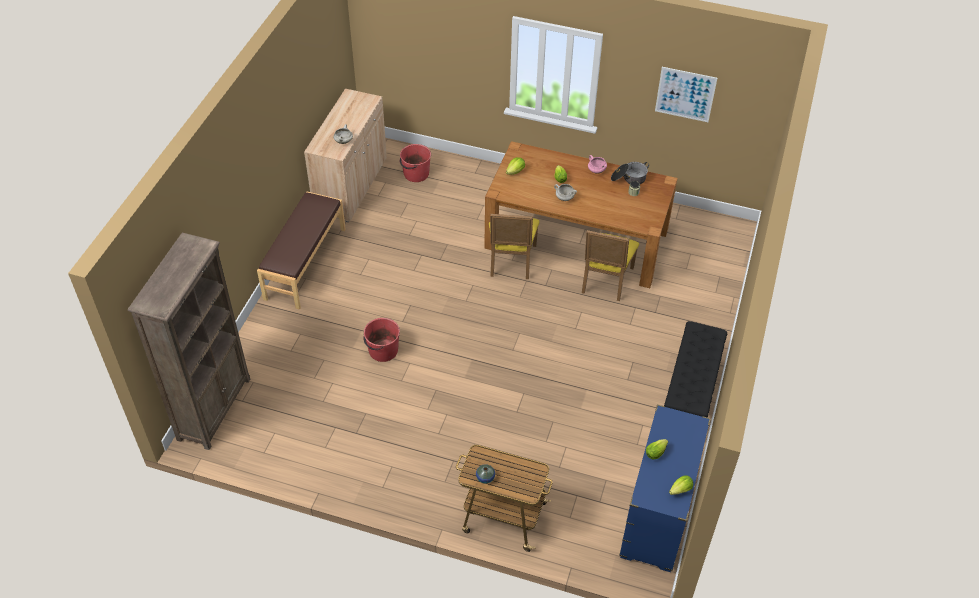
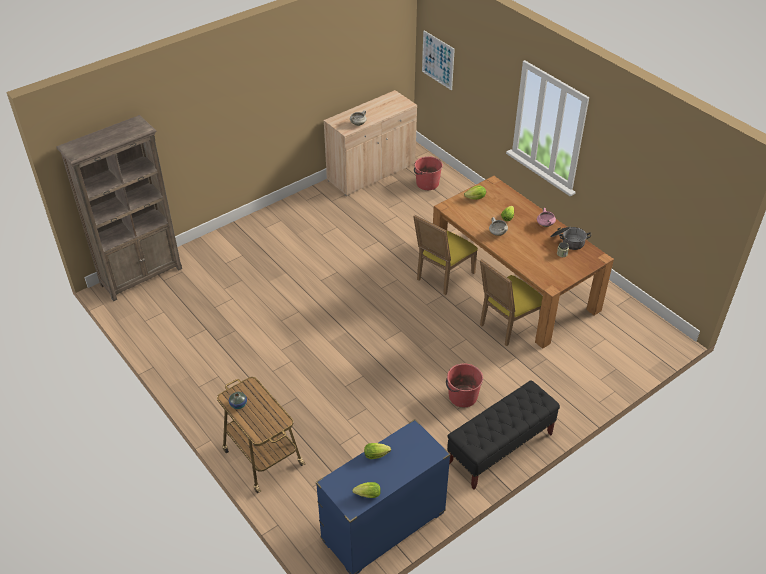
camera: 35 degrees right, 5 degrees down
brown bench [257,192,346,310] -> none
red bucket [363,318,400,362] -> red bucket moved to [446,363,483,407]
picture [655,67,717,122] -> picture moved to [422,31,455,90]

